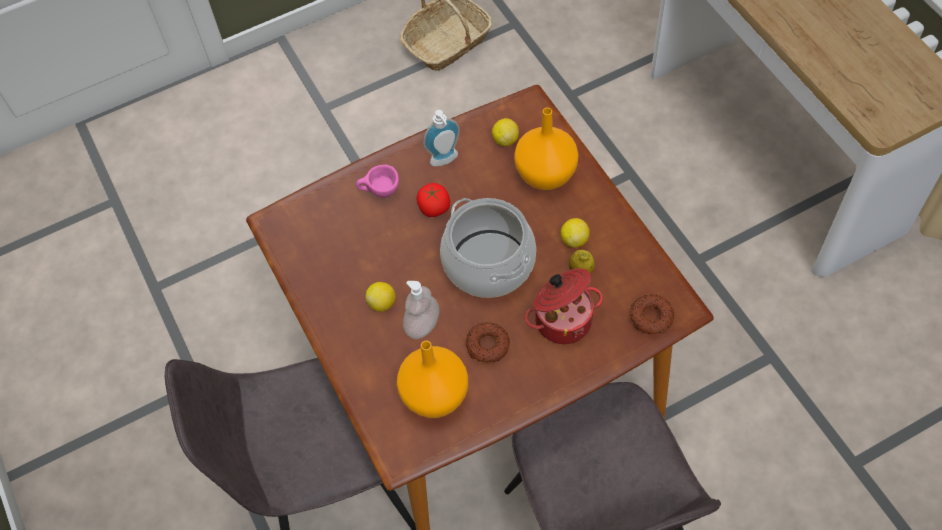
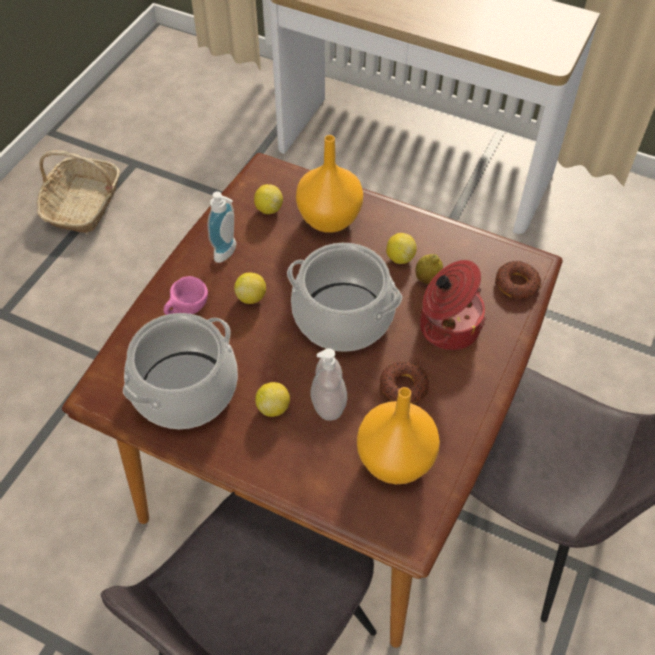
camera: 40 degrees left, 5 degrees down
tomato [417,183,450,217] -> lemon [234,273,266,304]
none -> cooking pot [123,313,238,429]

